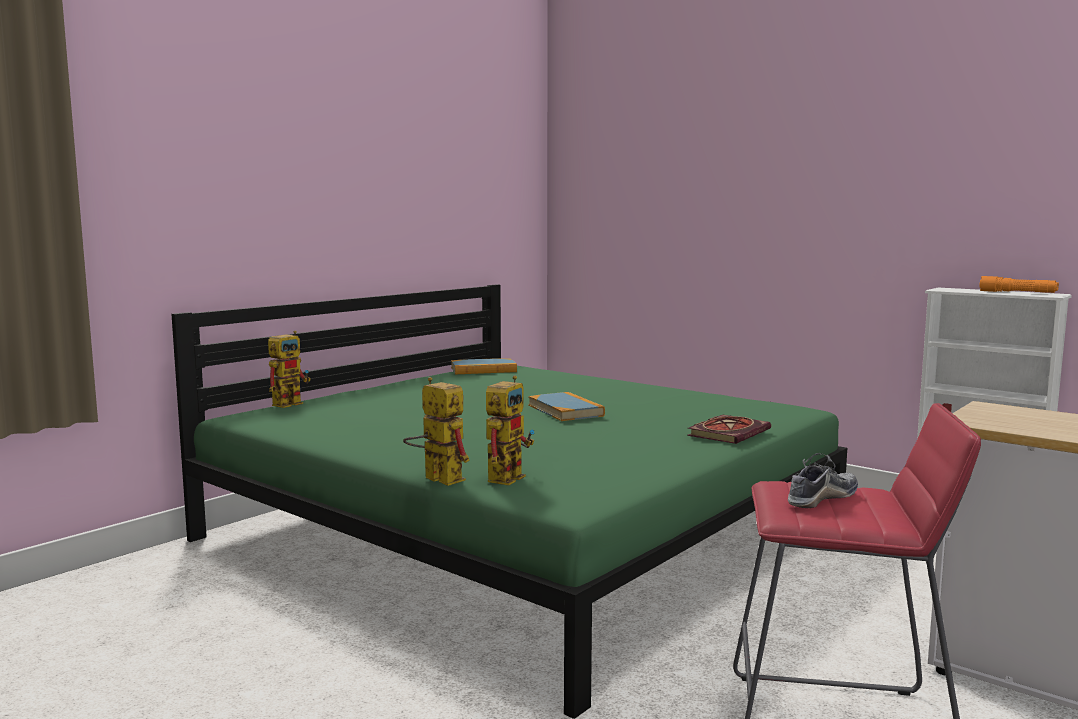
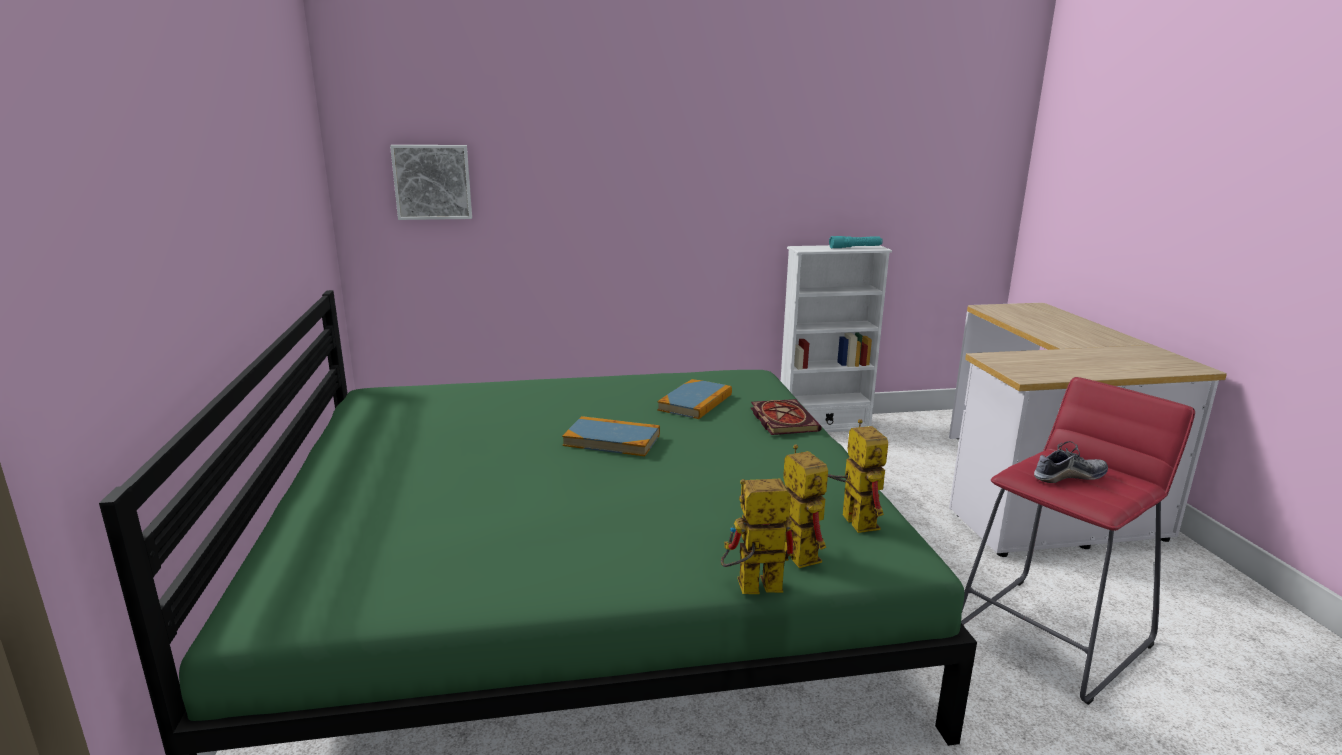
camera: 50 degrees left, 10 degrees up
toy robot [268,331,311,408] -> toy robot moved to [828,419,888,533]
book [451,358,517,374] -> book moved to [657,379,732,419]
shoe [788,453,858,508] -> shoe turned 75 degrees clockwise [1034,441,1108,483]
orange flashlight [980,276,1059,293] -> turquoise flashlight [829,236,883,248]
none -> picture [390,145,472,220]

